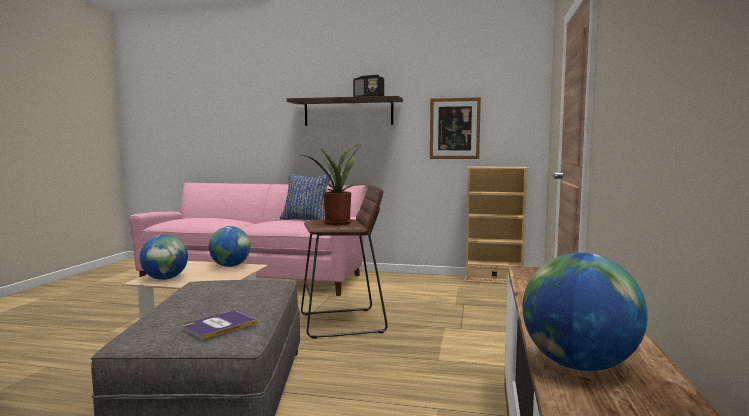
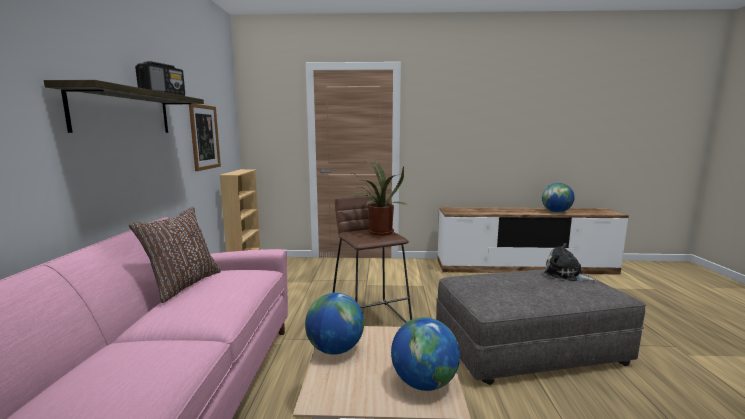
camera: 100 degrees left, 5 degrees up
book [182,311,257,339] -> plush toy [544,243,597,281]
blue pillow [280,174,332,220] -> brown pillow [129,207,221,303]

